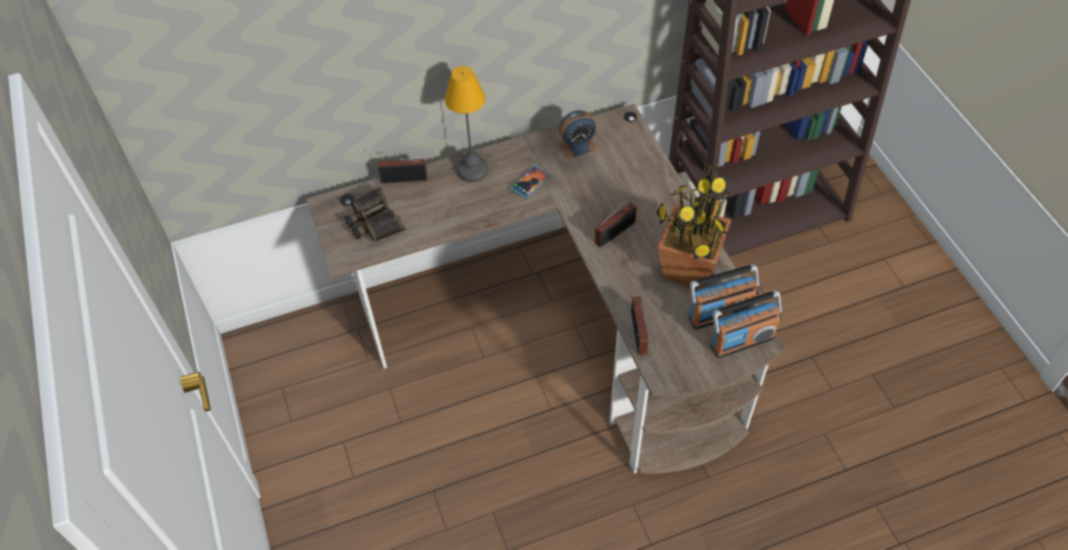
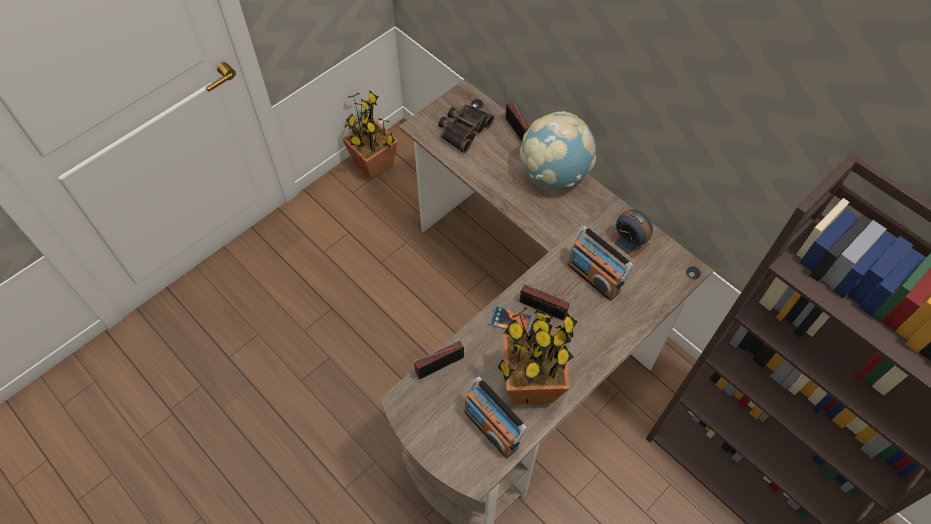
camera: 65 degrees right, 5 degrees up
table lamp [445,66,489,182] -> globe [520,111,596,188]
phone [510,165,550,199] -> phone moved to [489,306,534,333]
radio [710,290,782,358] -> radio moved to [567,226,633,301]
none -> potted plant [342,91,398,180]

